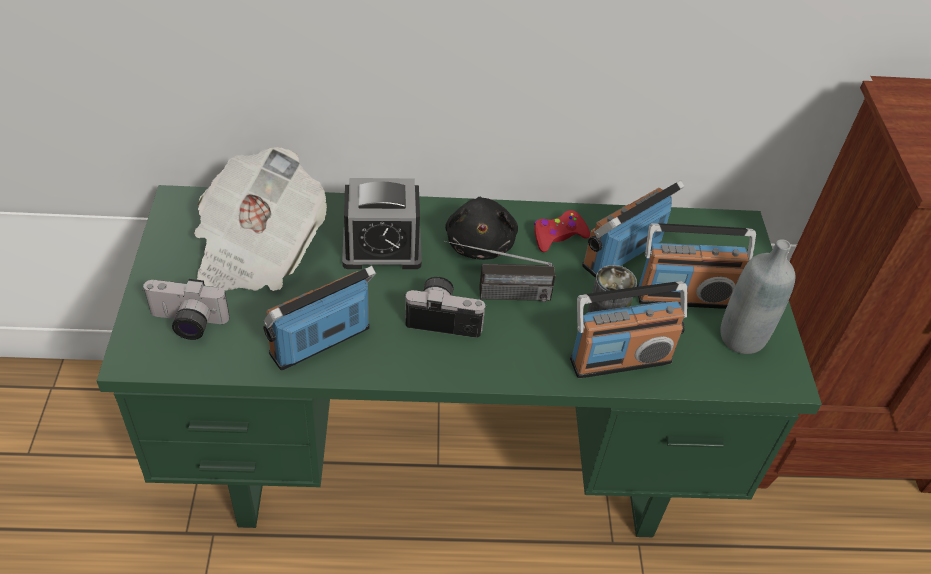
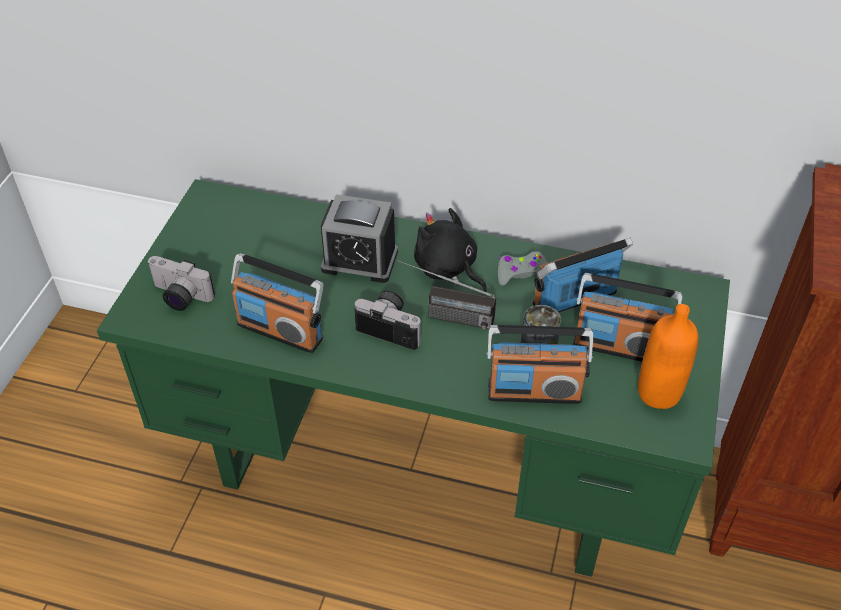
camera: 20 degrees right, 0 degrees up
newspaper [194,147,327,291] -> none
radio [263,266,376,370] -> radio turned 135 degrees counterclockwise [231,253,324,353]
black plush toy [445,197,518,260] -> black plush toy turned 120 degrees clockwise [414,208,487,292]
red game controller [534,210,590,252] -> grey game controller [497,251,548,286]
grey bottle [720,239,795,354] -> orange bottle [638,304,698,409]

